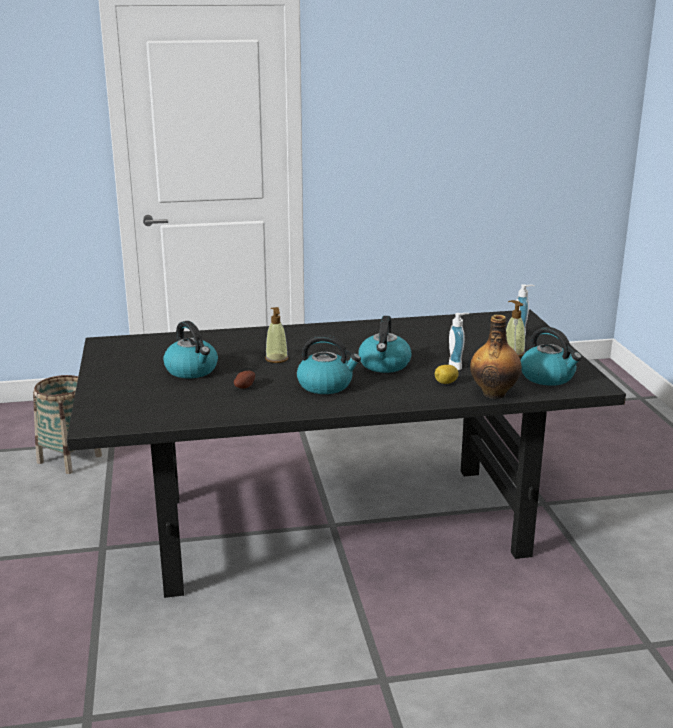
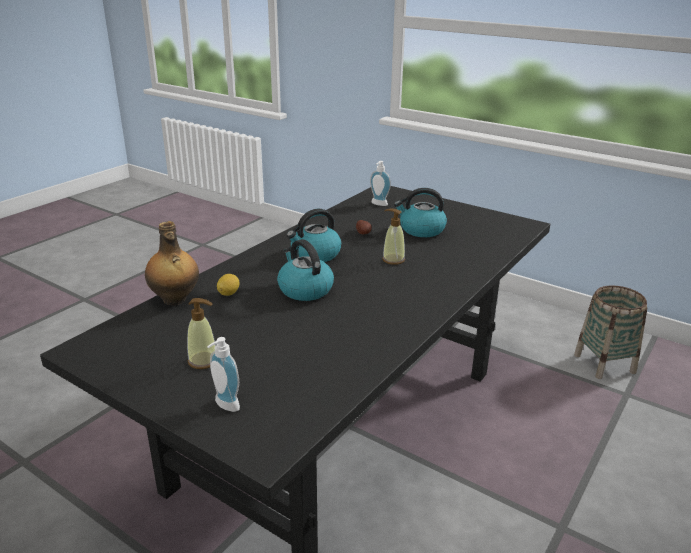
camera: 135 degrees right, 5 degrees up
soap dispenser [449,313,469,370] -> soap dispenser moved to [370,161,391,206]
kettle [521,327,582,386] -> none

